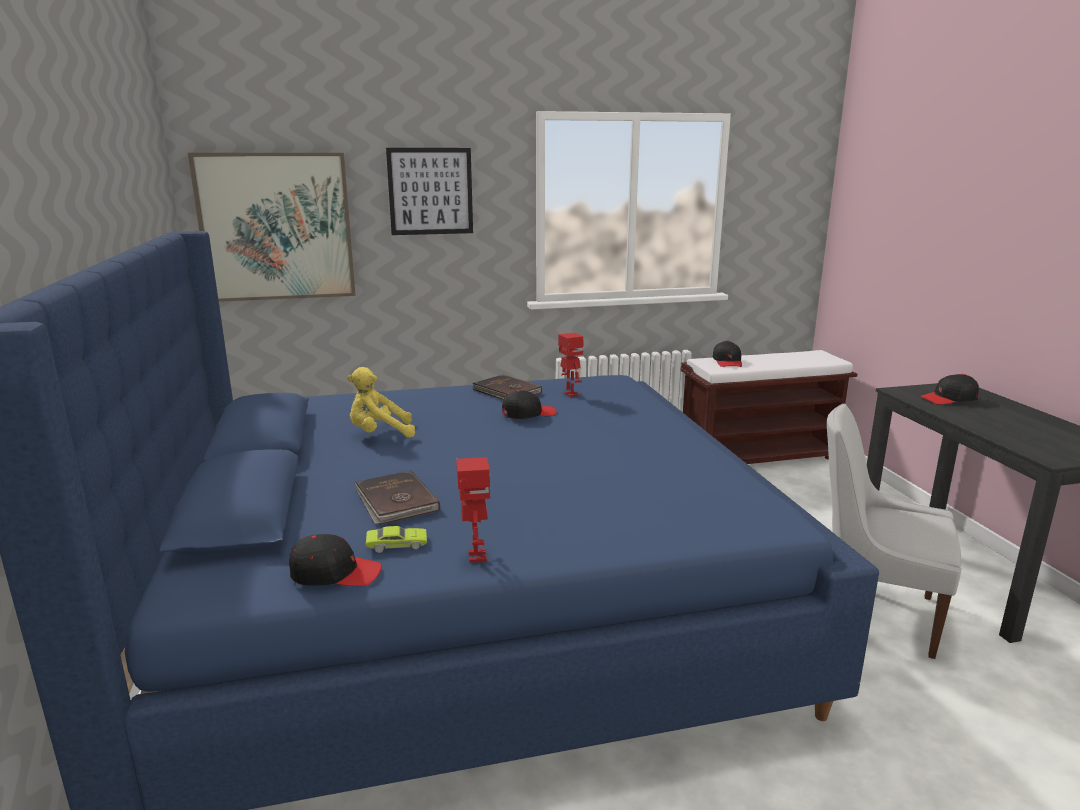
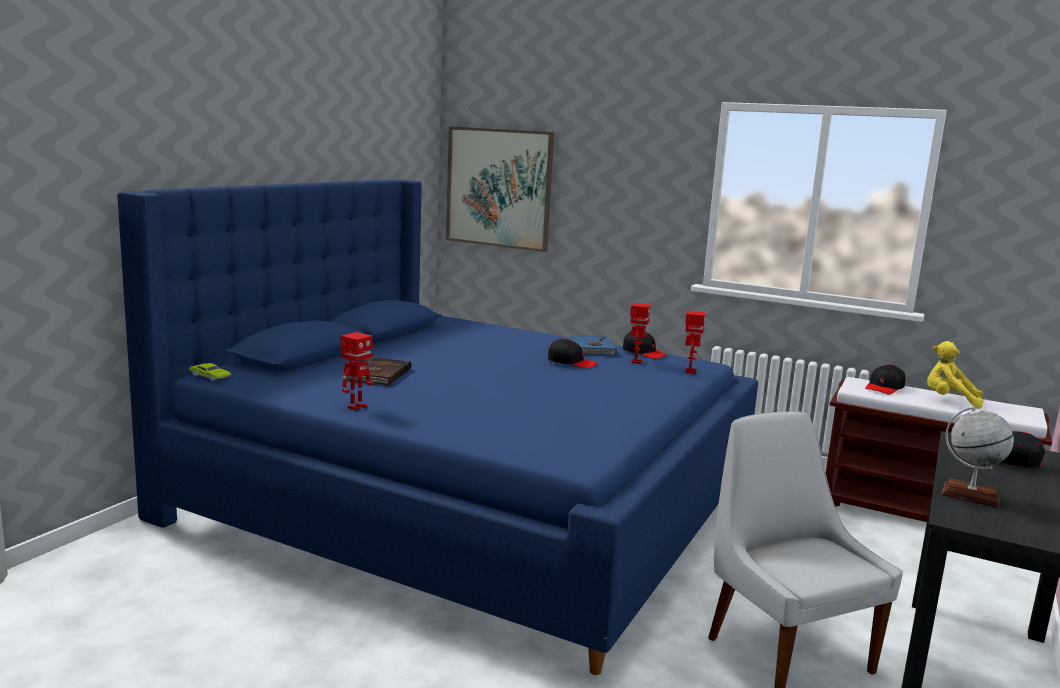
camera: 40 degrees right, 5 degrees down
black cap [289,534,382,586] -> black cap moved to [623,331,667,359]
yellow plush toy [347,367,415,438] -> yellow plush toy moved to [927,341,983,409]
green toy car [366,526,427,553] -> green toy car moved to [189,363,231,381]
picture [386,148,473,235] -> none
brown book [472,374,542,400] -> blue book [570,335,616,355]
none -> toy robot [685,311,706,374]
none -> globe [941,406,1014,508]

